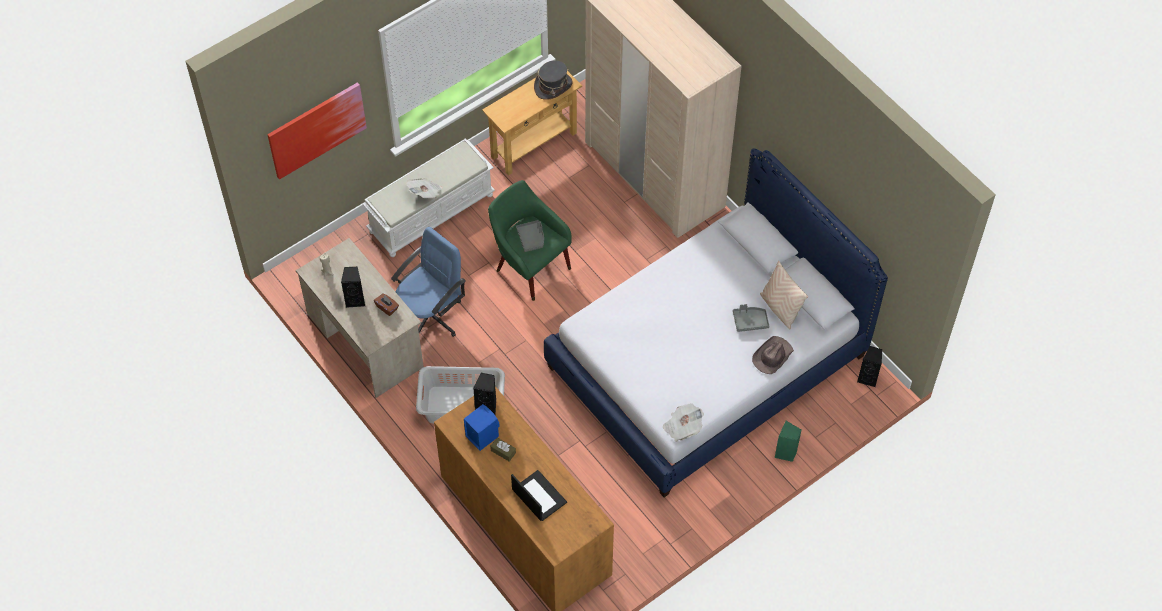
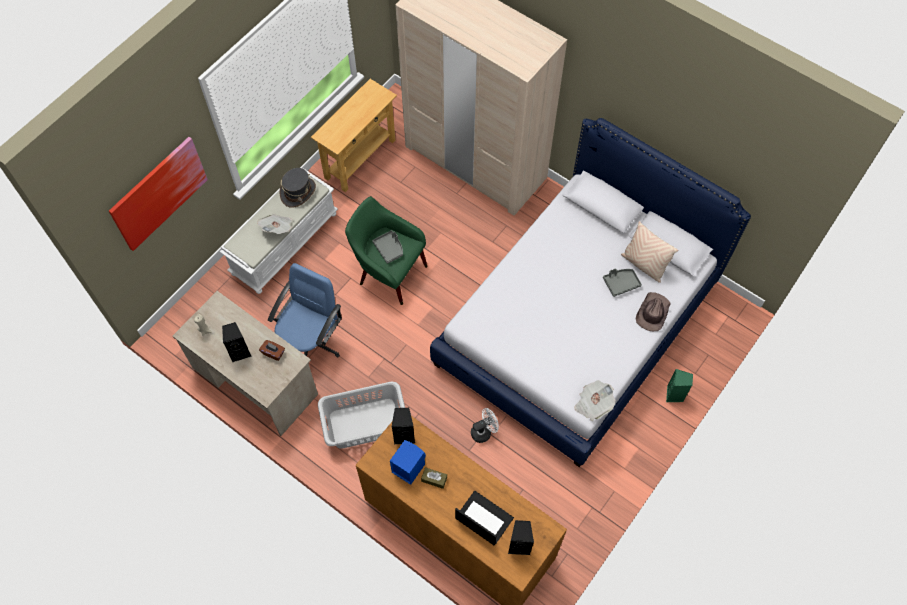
camera: 15 degrees left, 5 degrees up
grey hat [534,60,572,100] -> grey hat moved to [280,168,316,208]
black speaker [857,346,882,387] -> black speaker moved to [508,520,534,555]
none -> white fan [471,408,499,443]

